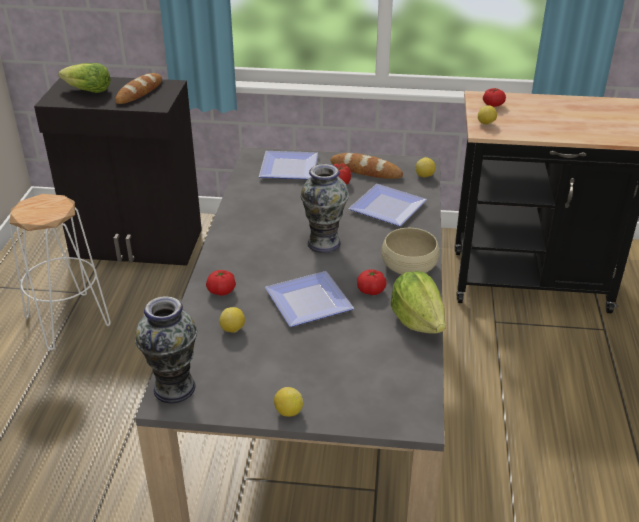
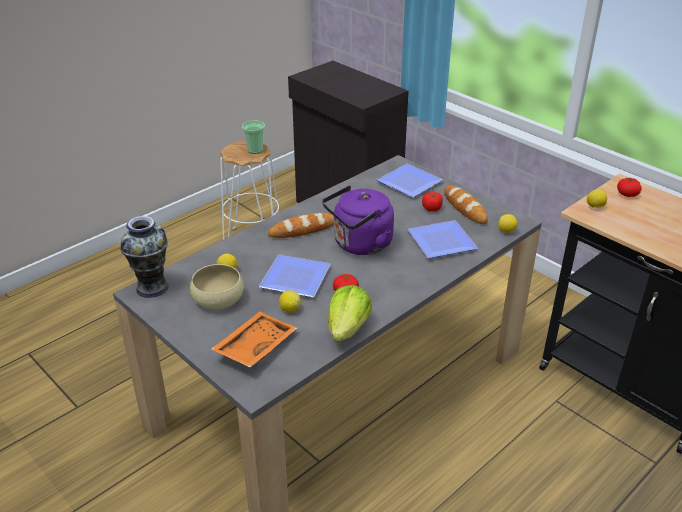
camera: 40 degrees right, 0 degrees up
lettuce [58,63,111,93] -> none
bread [115,73,162,104] -> bread moved to [268,213,334,238]
tomato [206,270,236,296] -> none
lemon [274,387,303,417] -> lemon moved to [279,290,301,313]
vase [301,164,349,253] -> purple kettle [322,186,394,255]
beige bowl [381,228,440,274] -> beige bowl moved to [190,264,244,309]
none -> orange tray [211,311,297,367]
none -> cup [242,120,265,154]

